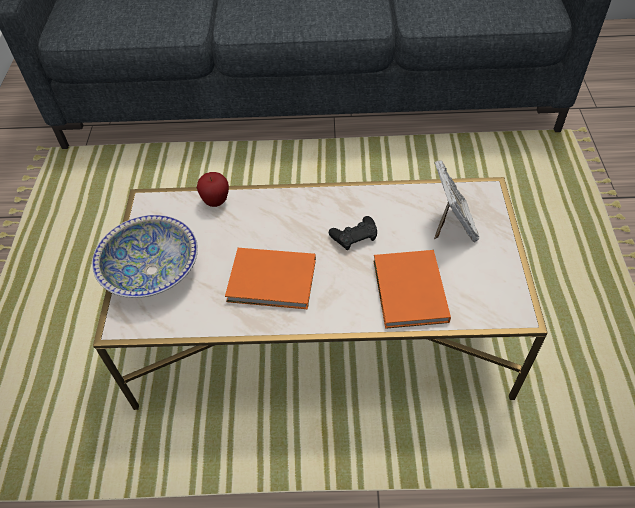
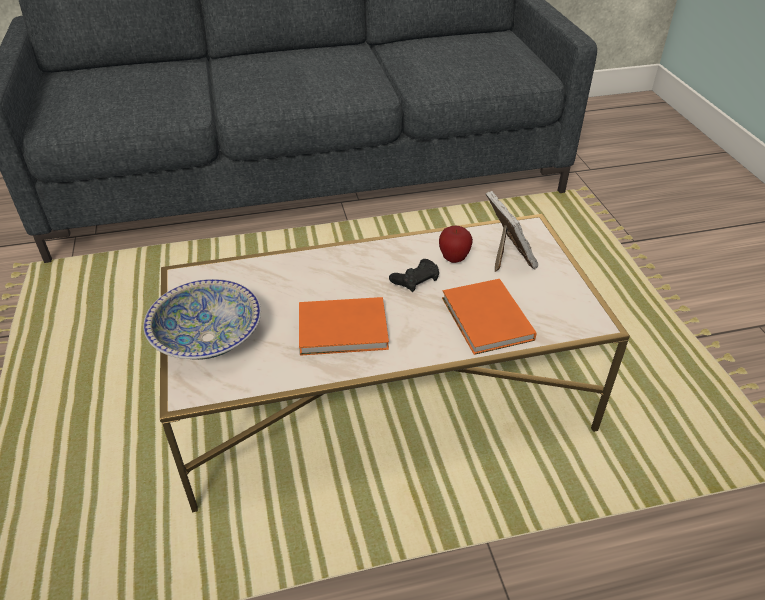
camera: 15 degrees left, 10 degrees down
apple [197,172,229,207] -> apple moved to [439,226,473,263]

